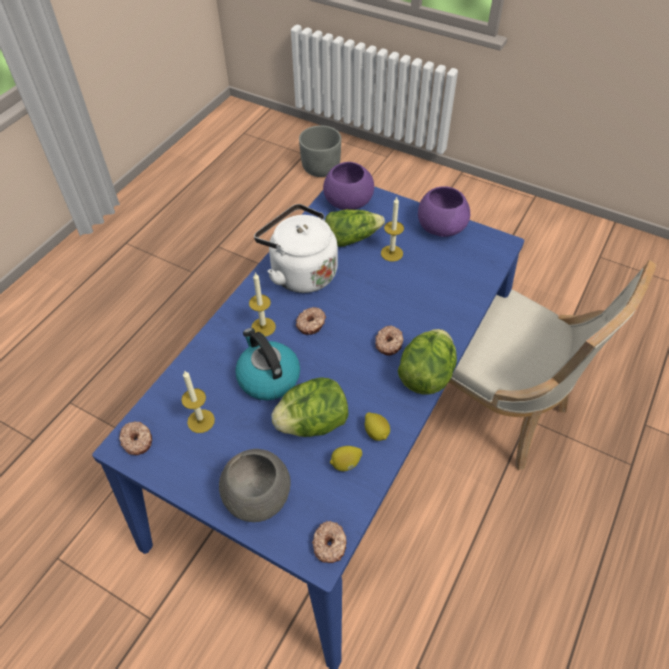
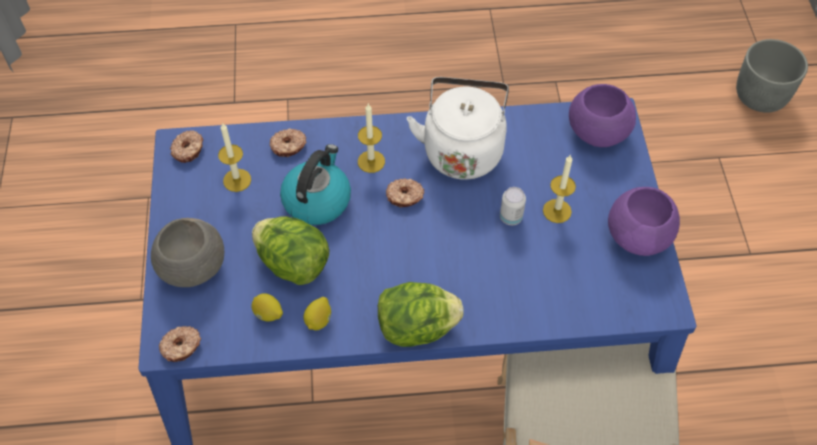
camera: 55 degrees right, 5 degrees up
lettuce [325,209,385,247] -> none
donut [375,326,403,355] -> donut moved to [270,128,307,157]
none -> can [500,187,526,225]

